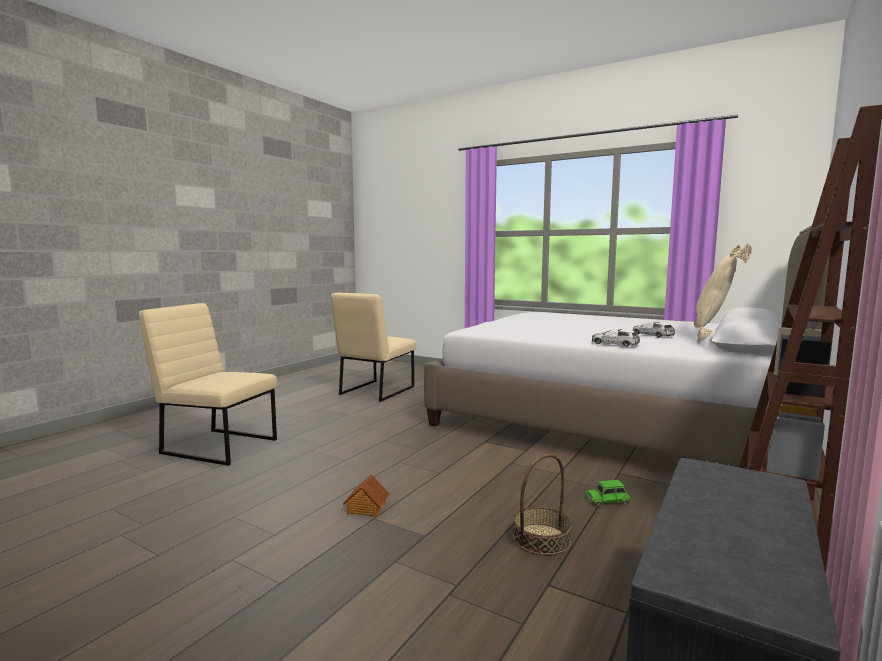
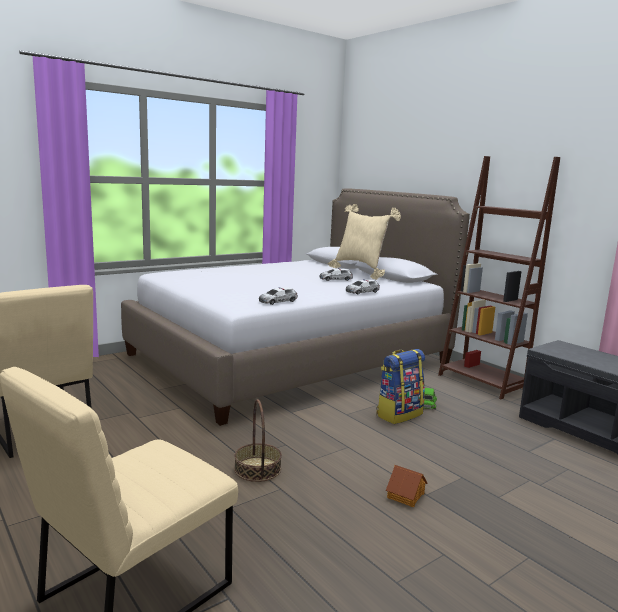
camera: 70 degrees left, 5 degrees up
basket [513,454,572,556] -> basket moved to [234,399,282,482]
none -> toy car [259,287,298,305]
none -> backpack [376,349,425,424]

